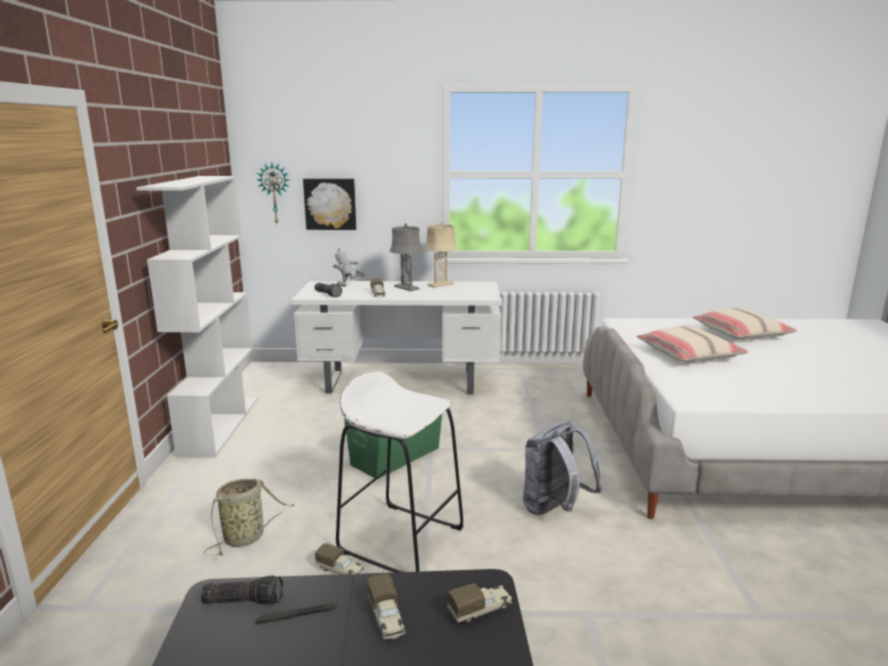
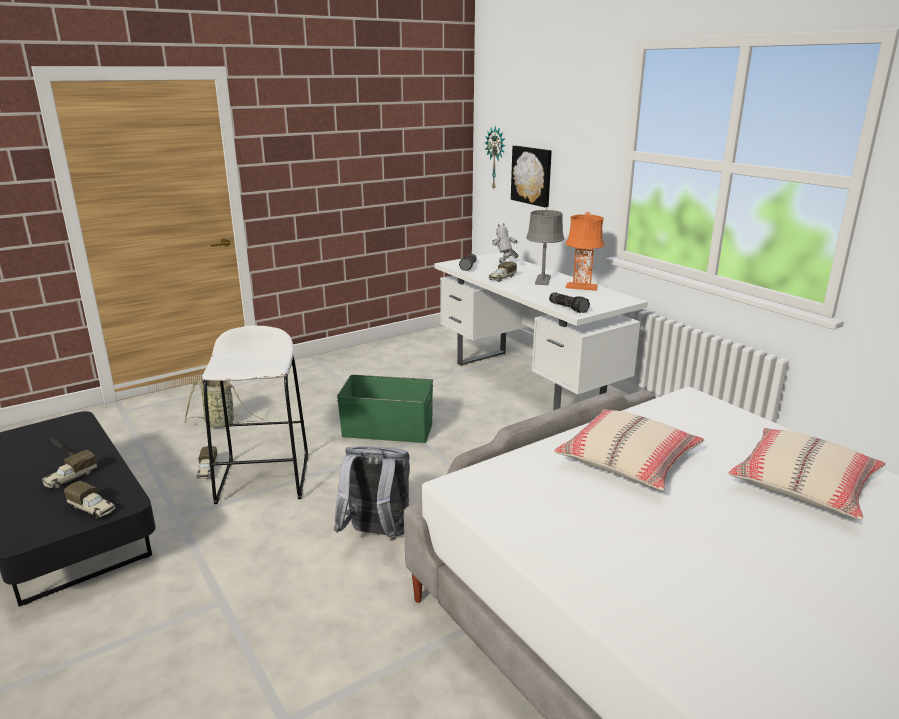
camera: 55 degrees right, 5 degrees up
white bookcase [136,176,258,458] -> none
flashlight [201,575,283,605] -> flashlight moved to [549,292,590,313]
beige table lamp [425,222,457,288] -> orange table lamp [566,212,605,291]

